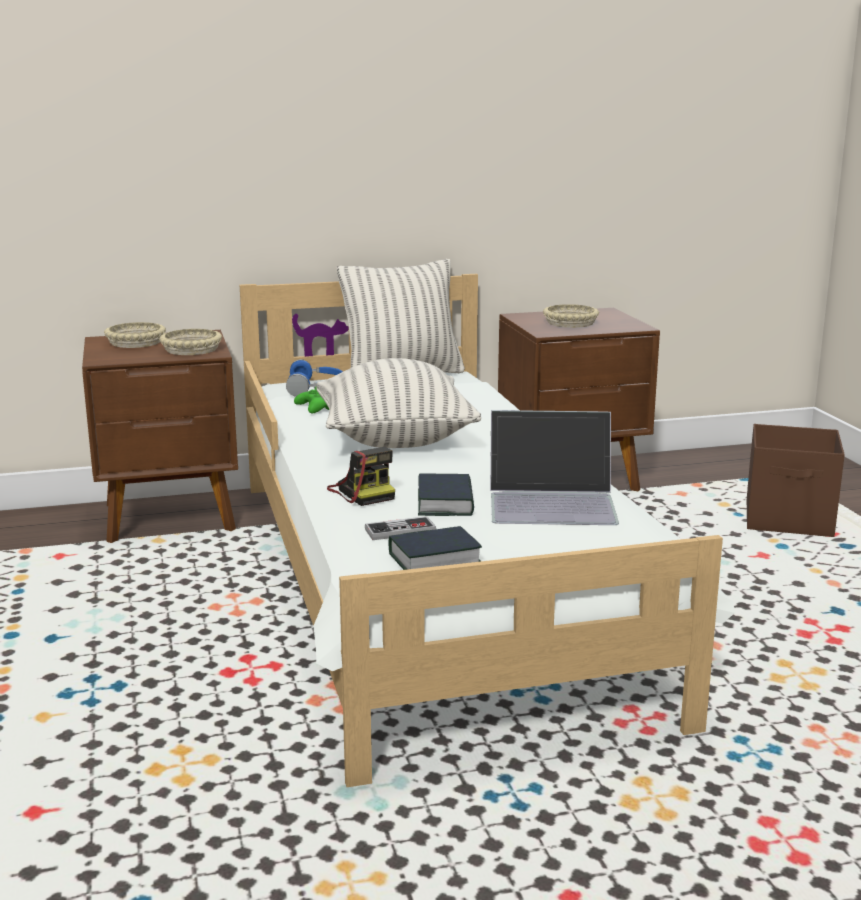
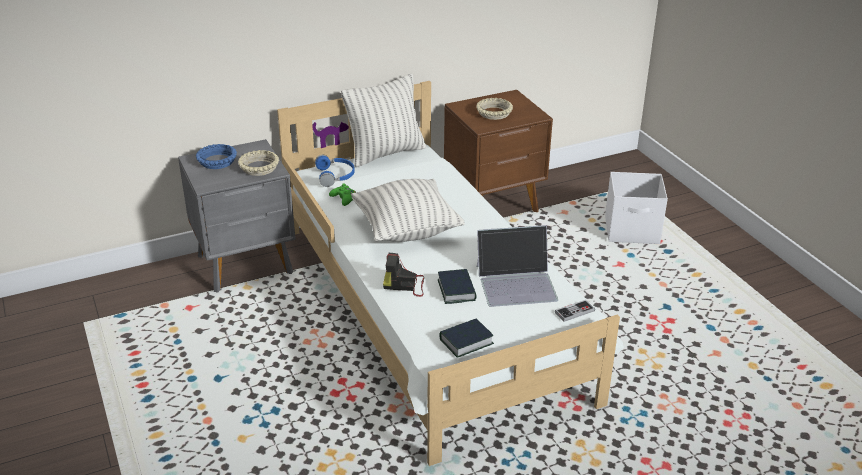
camera: 10 degrees left, 15 degrees up
brown nightstand [82,330,238,543] -> grey nightstand [178,139,296,293]
beige bowl [104,322,166,348] -> blue bowl [196,144,237,169]
camera [327,447,395,506] -> camera turned 135 degrees clockwise [383,253,424,297]
game controller [365,516,436,540] -> game controller moved to [555,300,595,322]
brown storage box [747,424,845,537] -> white storage box [605,172,668,244]

